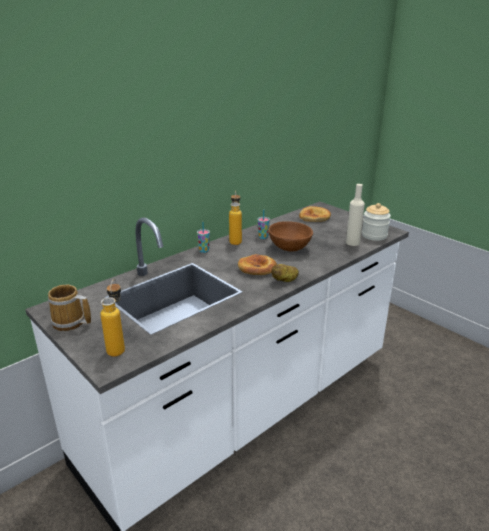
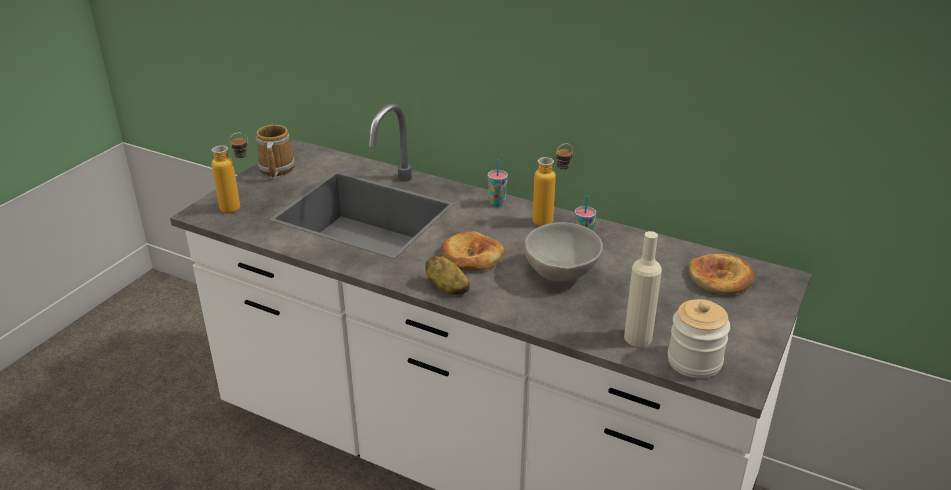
camera: 70 degrees right, 5 degrees up
brown bowl [268,221,313,251] -> grey bowl [524,222,603,282]

